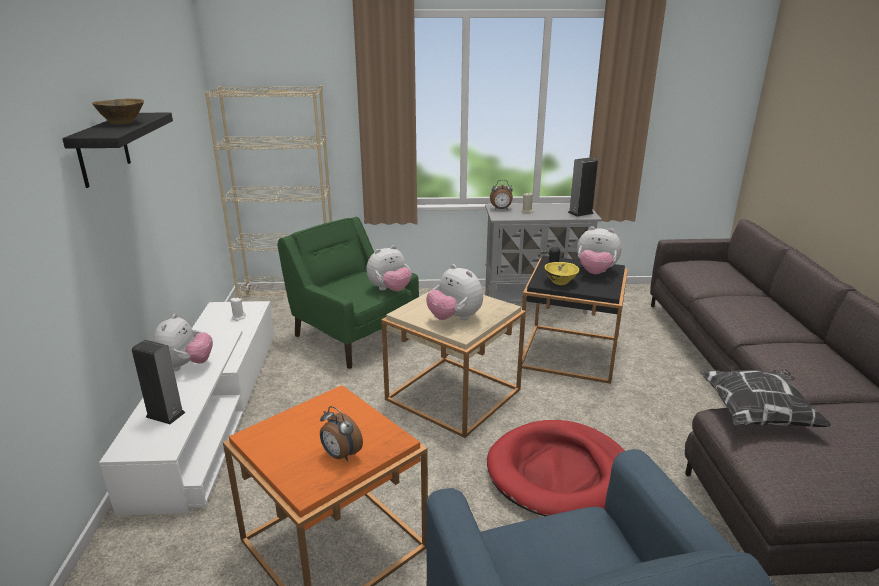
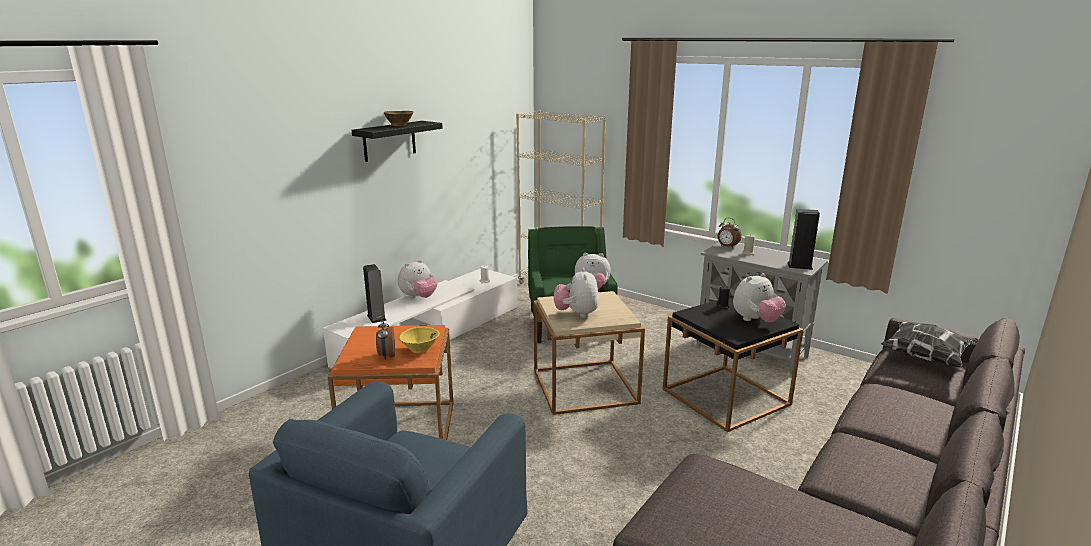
camera: 40 degrees right, 5 degrees down
red dog bed [487,420,625,516] -> none
yellow bowl [545,262,579,285] -> yellow bowl moved to [399,327,440,353]
plush toy [577,226,622,274] -> plush toy turned 90 degrees counterclockwise [733,273,786,322]
pillow [700,370,833,427] -> pillow moved to [881,322,978,367]

